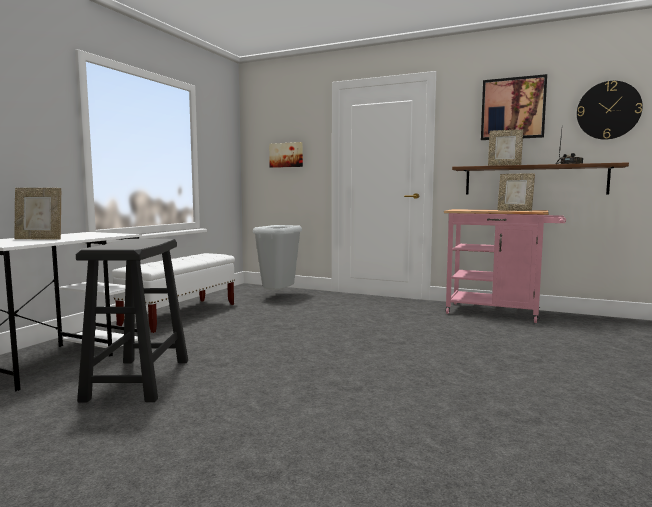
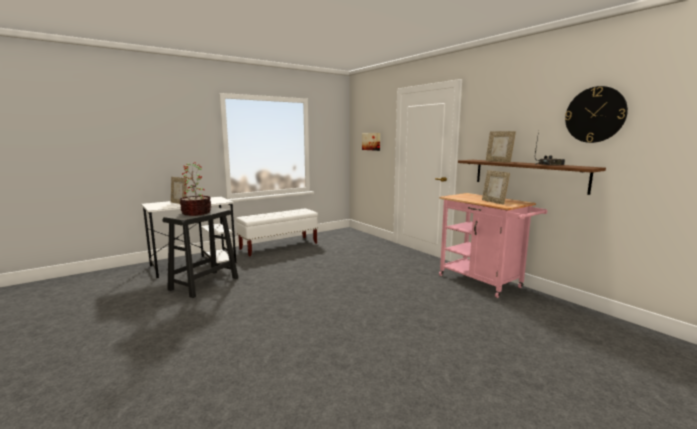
camera: 30 degrees right, 5 degrees up
grey trash can [253,225,302,290] -> none
picture [481,74,547,140] -> none
none -> potted plant [180,162,212,216]

